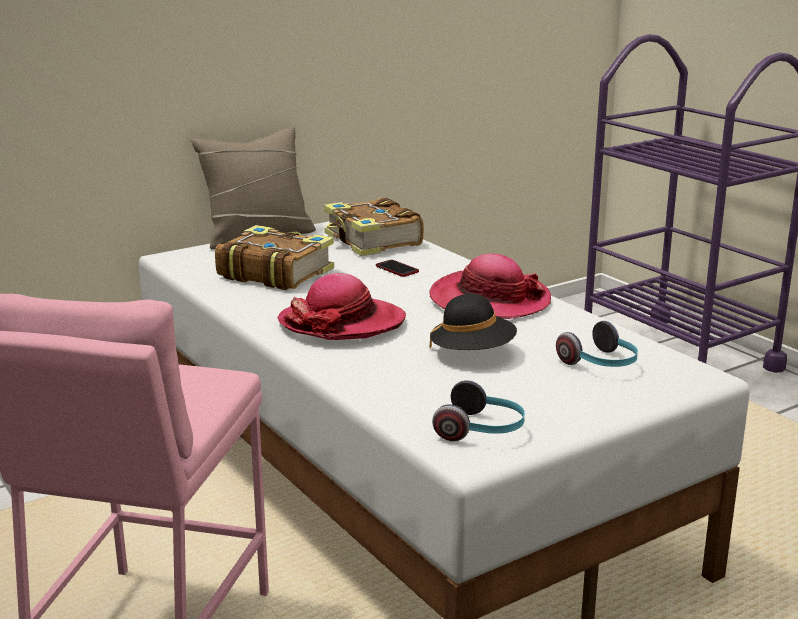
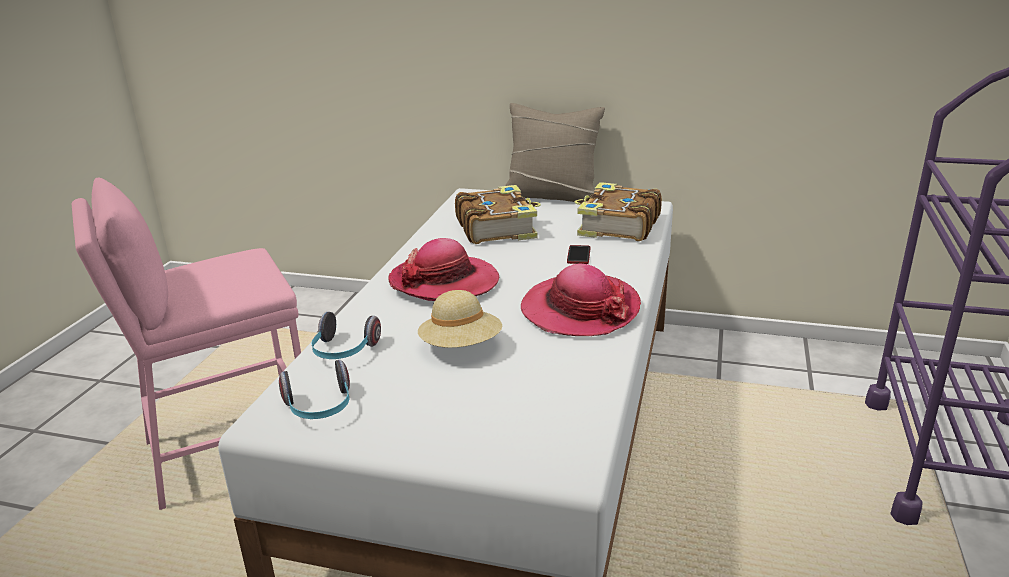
camera: 50 degrees right, 5 degrees up
black hat [430,294,517,350] -> beige hat [418,290,502,348]
headphones [556,321,638,367] -> headphones moved to [311,312,381,359]

